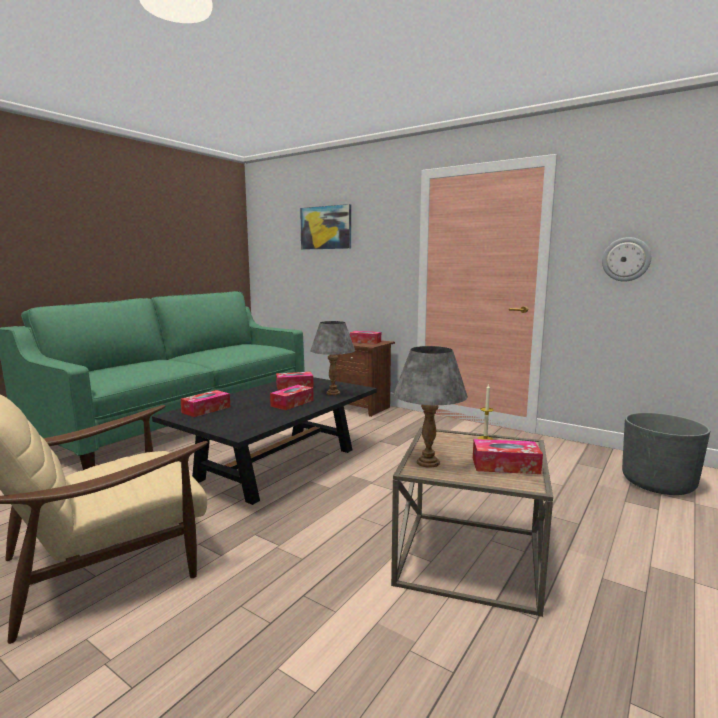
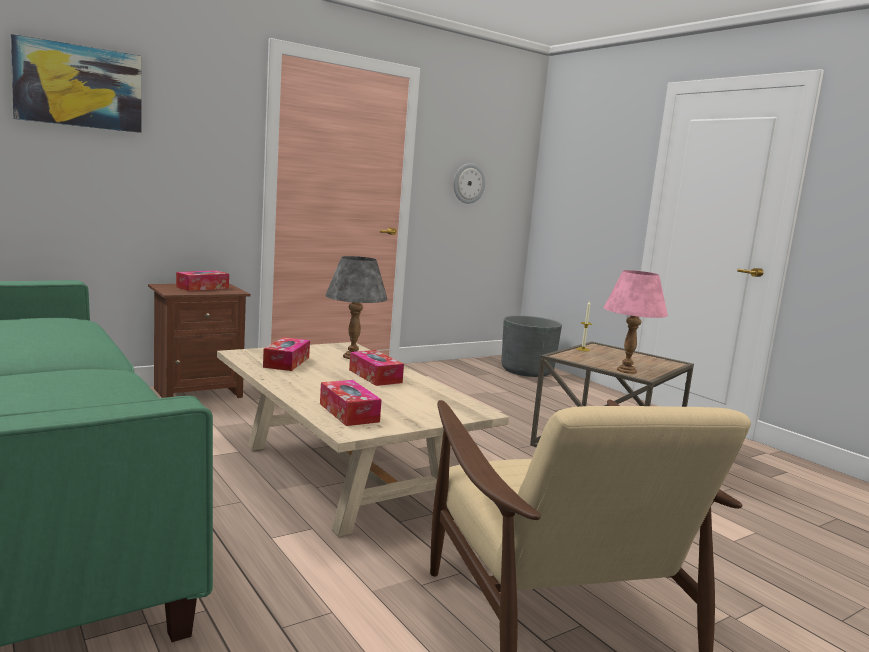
camera: 70 degrees left, 0 degrees up
black coffee table [152,377,377,505] -> beige coffee table [217,342,509,537]
grey table lamp [394,346,468,468] -> pink table lamp [604,270,668,374]
tissue box [473,439,543,474] -> none

